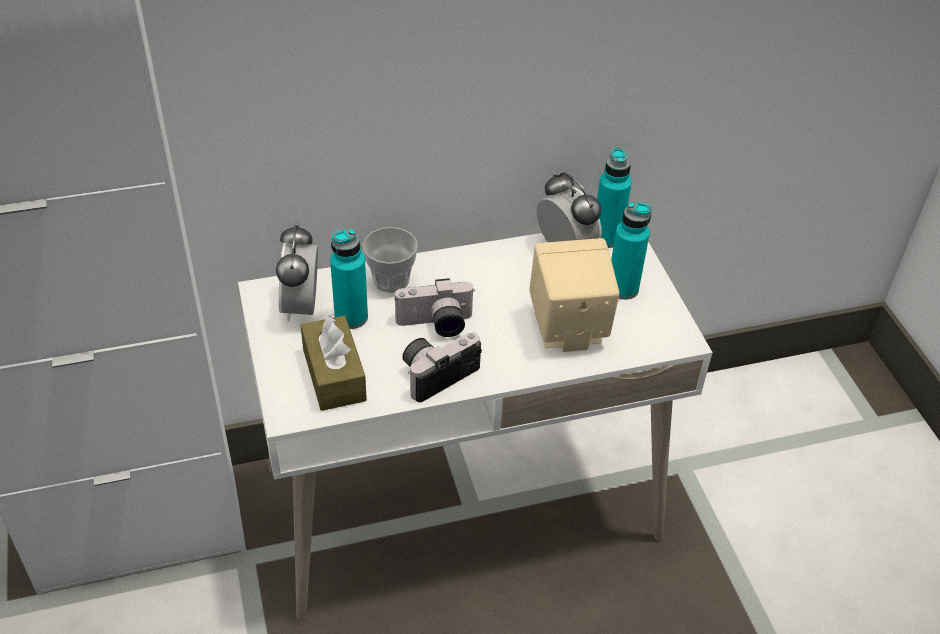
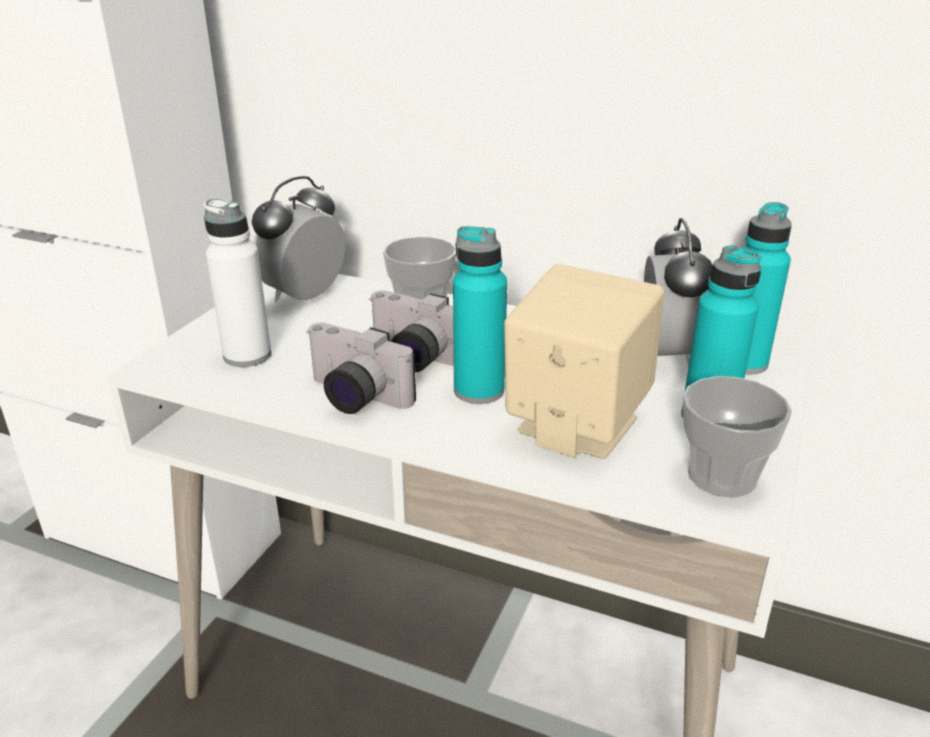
camera: 40 degrees right, 15 degrees down
brown tissue box [300,315,367,411] -> white bottle [204,199,272,367]
turquoise bottle [330,229,368,329] -> turquoise bottle moved to [453,226,507,404]
camera [402,332,482,402] -> camera turned 150 degrees counterclockwise [307,323,416,414]
none -> cup [683,376,792,498]

